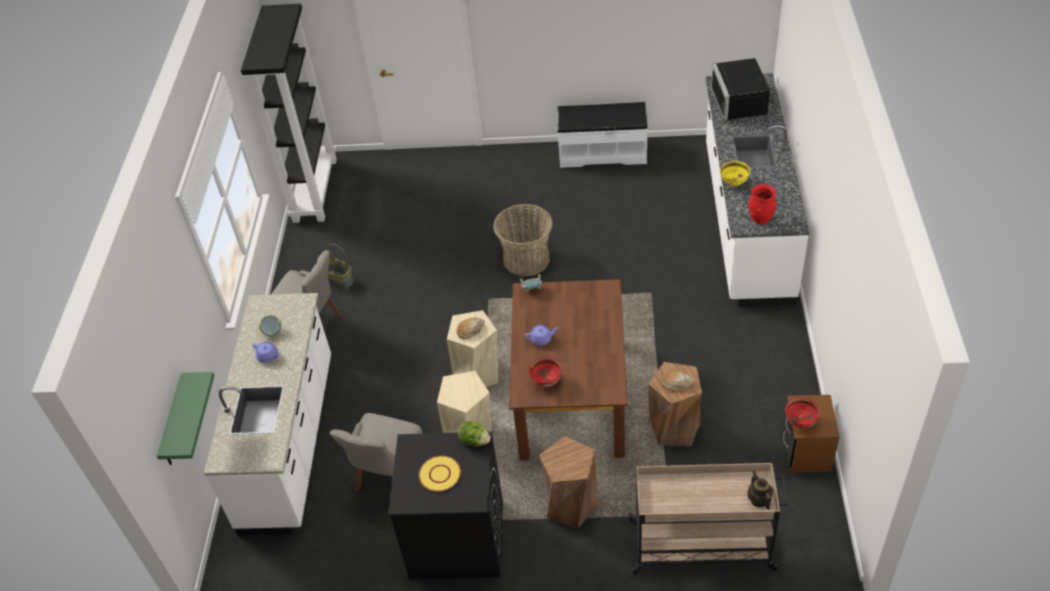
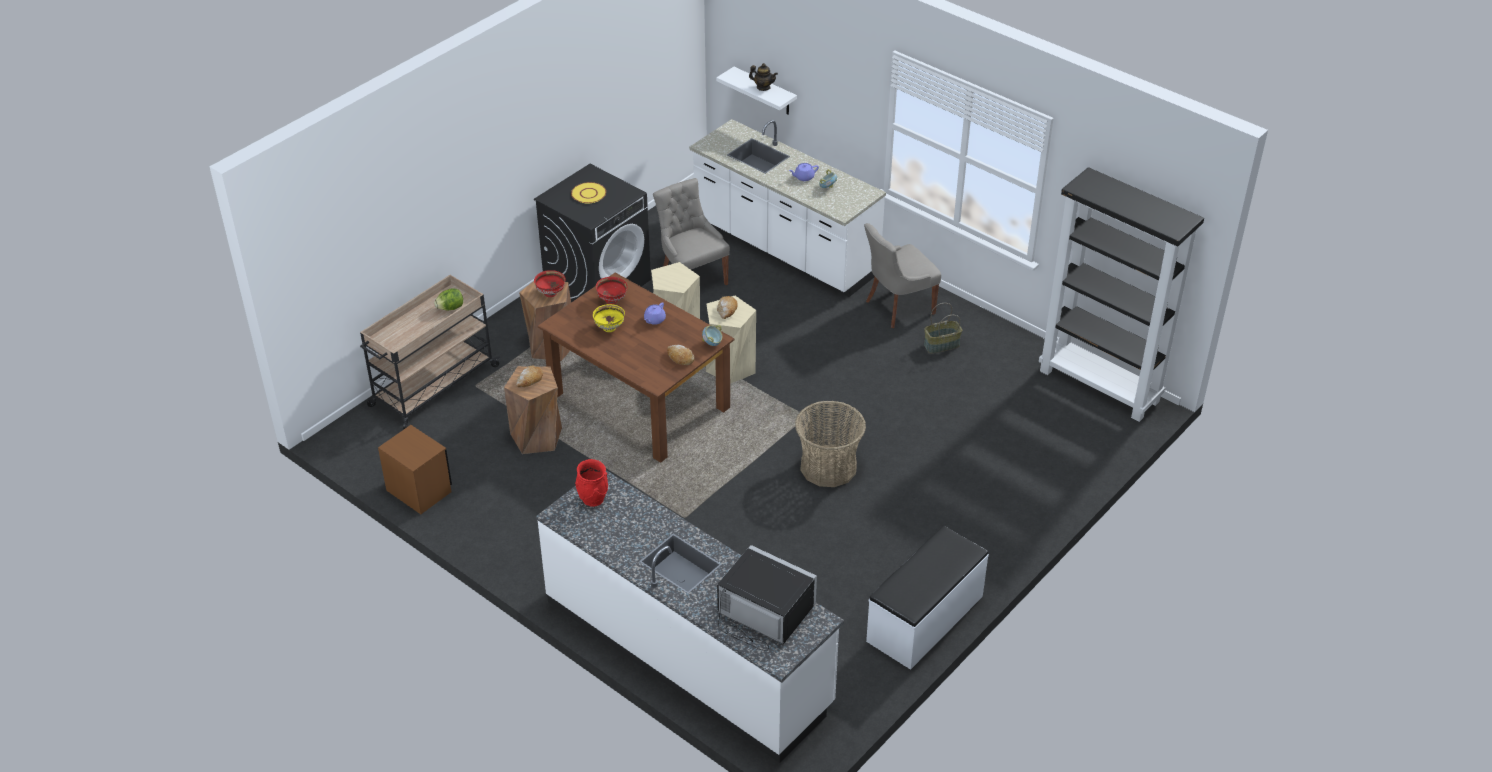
camera: 125 degrees right, 5 degrees down
green shelf [157,372,214,465] -> white shelf [716,67,797,115]
lettuce [458,421,490,446] -> lettuce moved to [434,288,463,310]
yellow bowl [720,161,751,187] -> yellow bowl moved to [593,304,625,332]
teapot [747,471,773,510] -> teapot moved to [749,63,778,91]
red bowl [785,397,820,428] -> red bowl moved to [534,270,565,297]
none -> bread [667,345,695,365]

